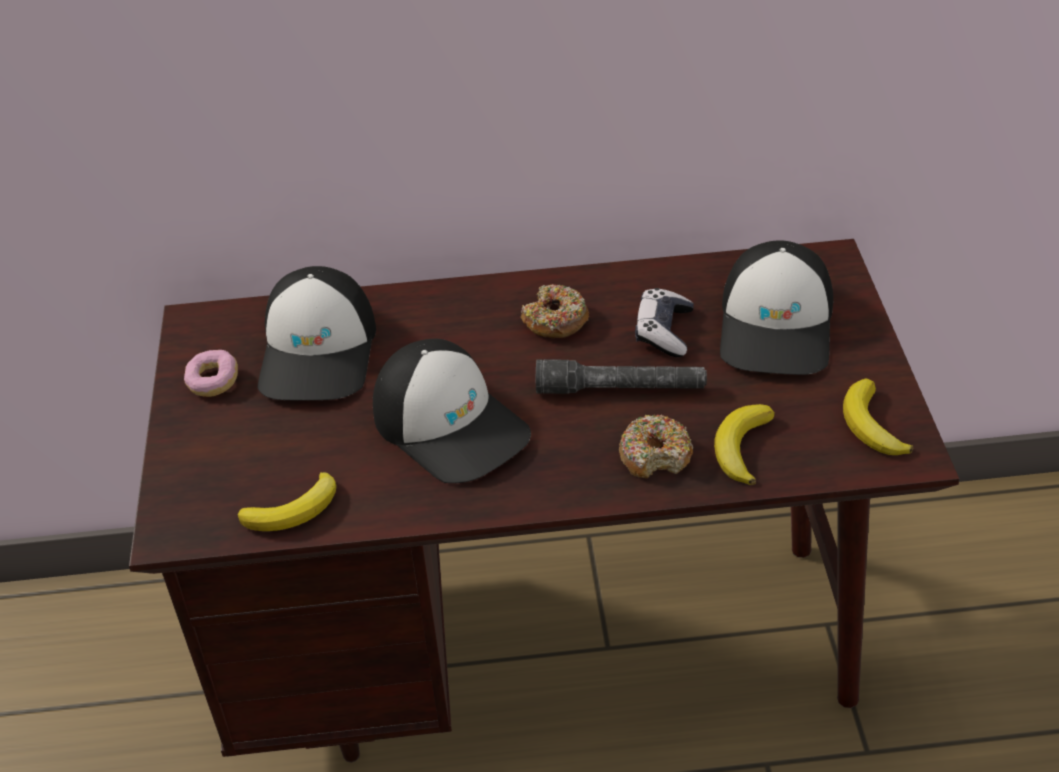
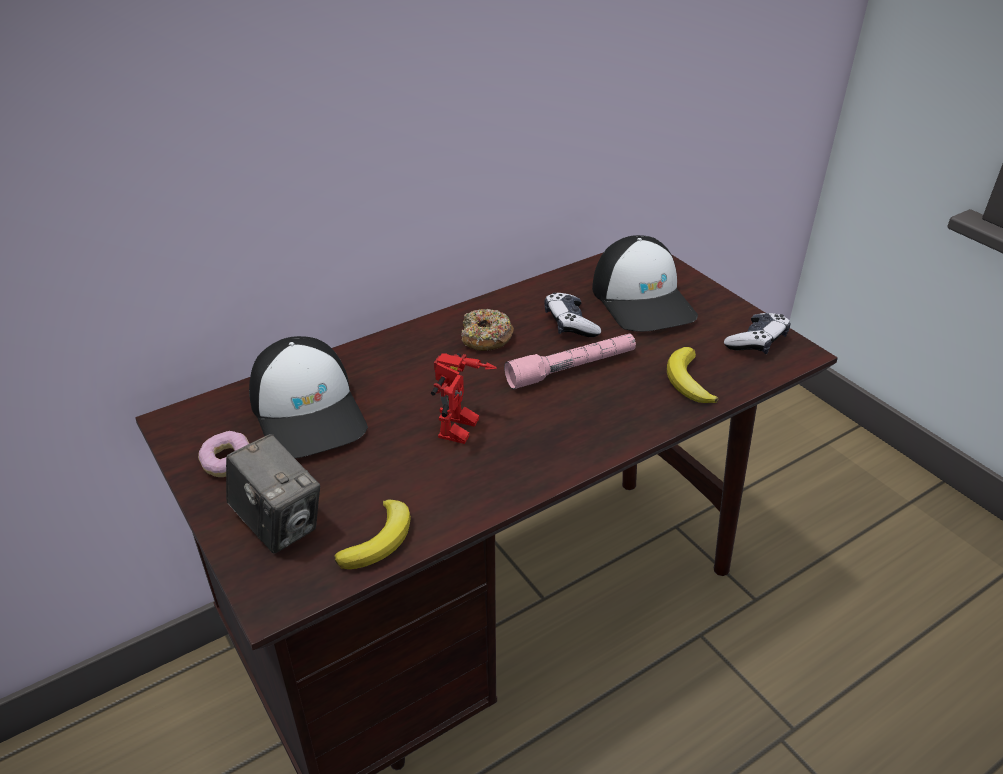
camera: 30 degrees left, 5 degrees down
cap [373,339,531,483] -> toy robot [431,353,497,444]
grey flashlight [536,359,707,394] -> pink flashlight [504,333,636,389]
donut [619,414,693,479] -> none
banana [843,379,913,455] -> game controller [724,313,790,354]
none -> camera [226,434,320,554]

